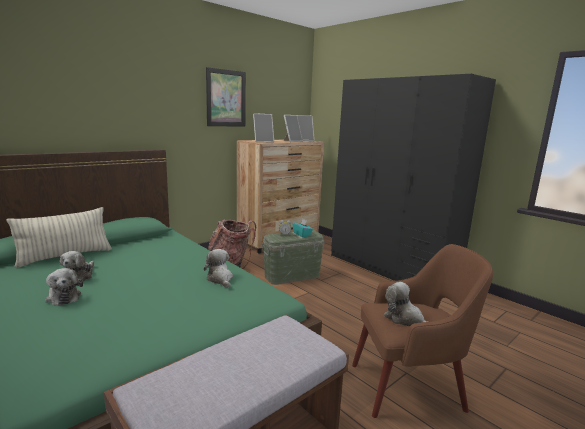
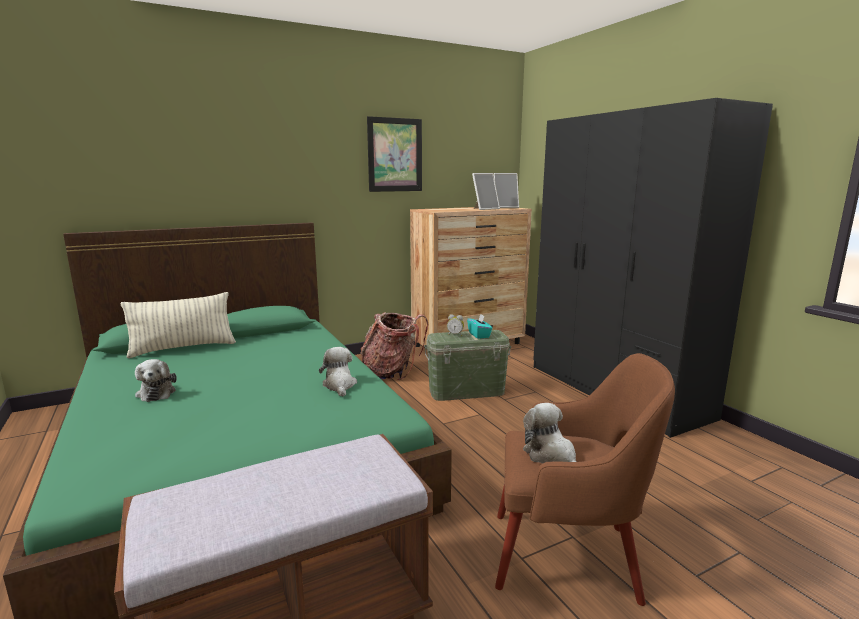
camera: 15 degrees right, 0 degrees up
plush toy [60,251,94,281] -> none
picture frame [253,113,274,142] -> none

